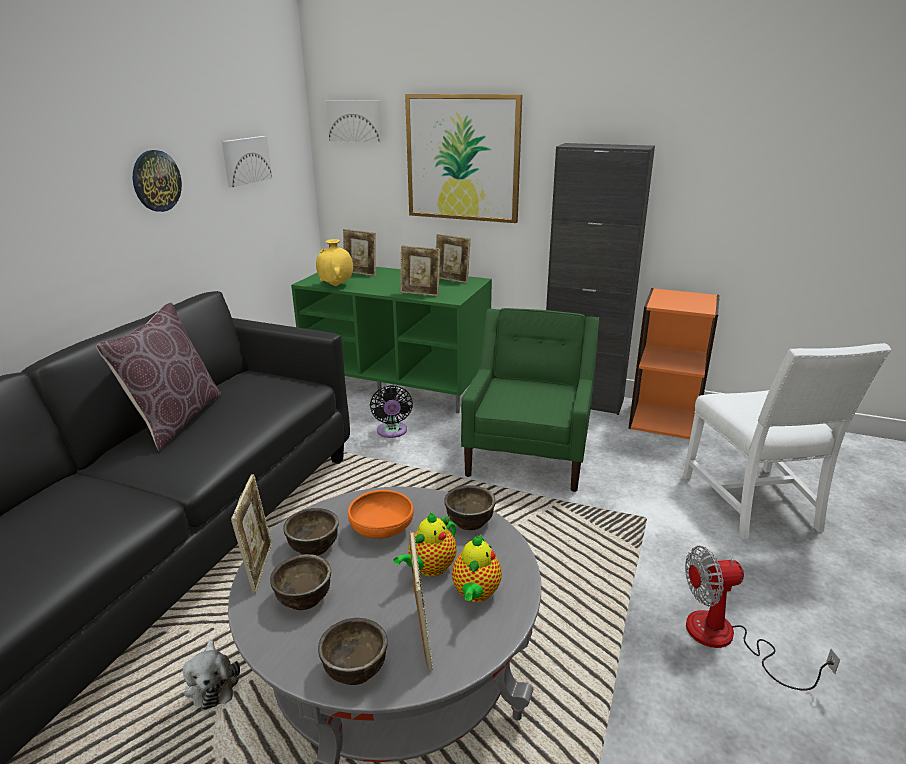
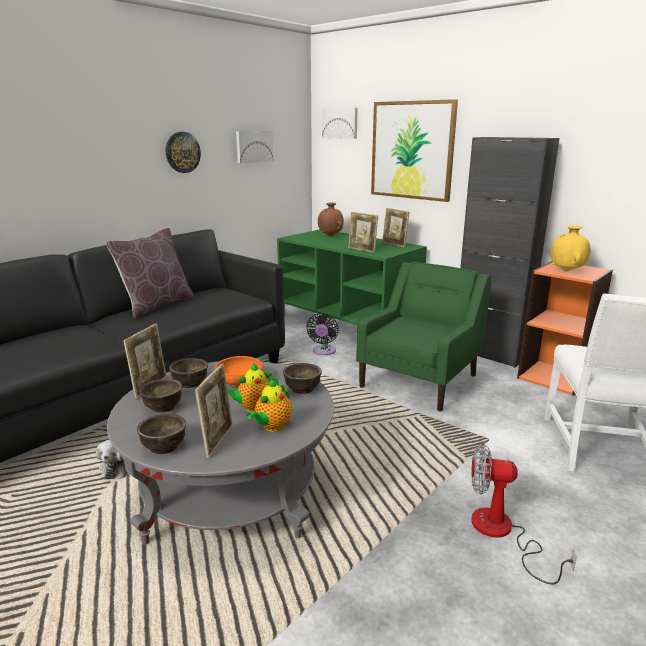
camera: 20 degrees right, 5 degrees down
yellow vase [316,239,353,286] -> yellow vase moved to [550,225,591,272]
picture frame [343,229,376,276] -> brown vase [318,203,344,236]

